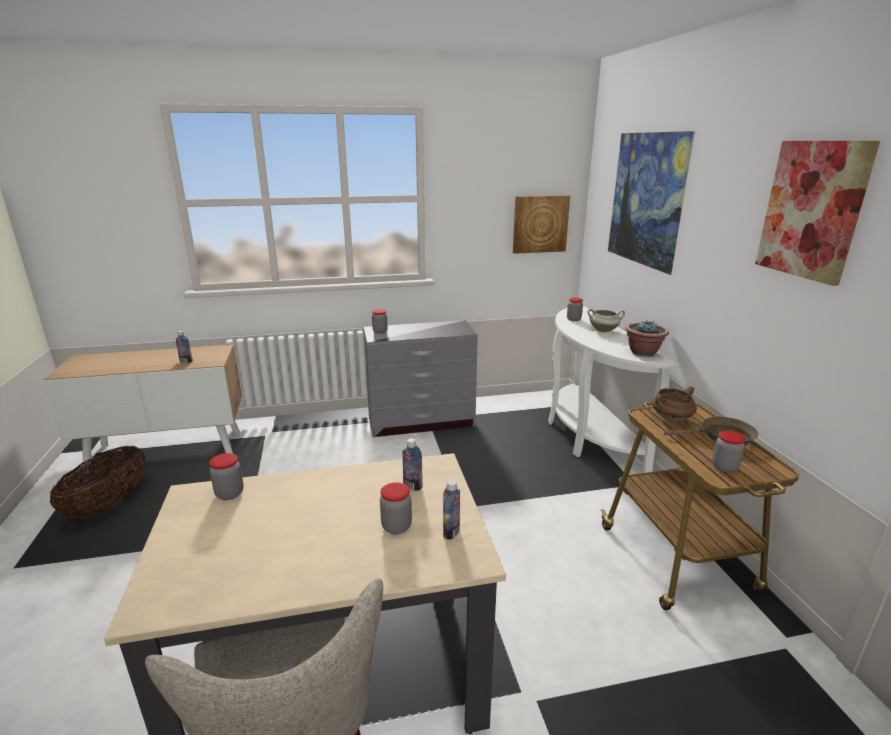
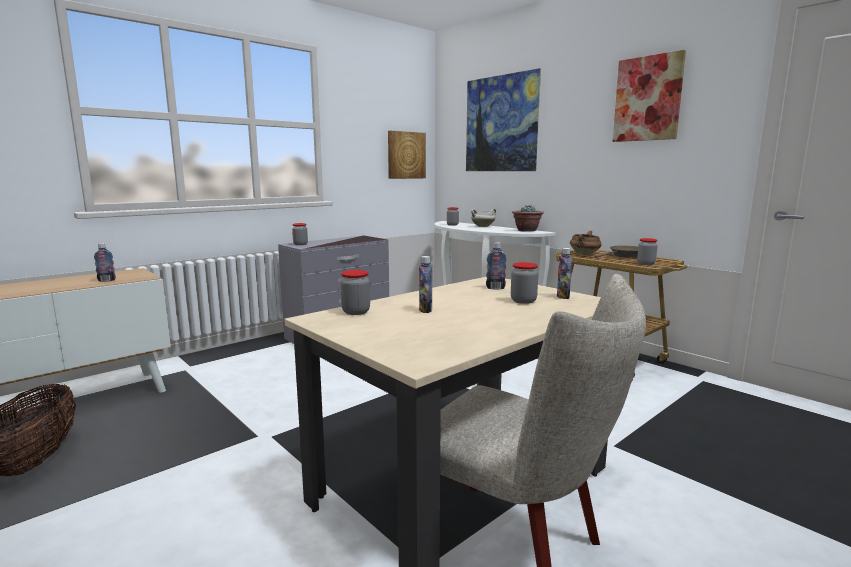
camera: 30 degrees left, 10 degrees down
none -> bottle [419,256,432,313]

